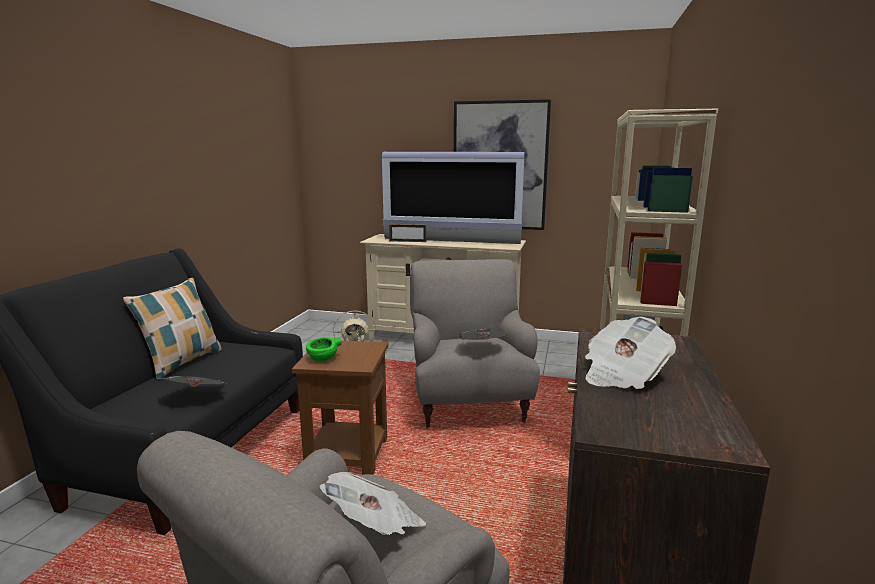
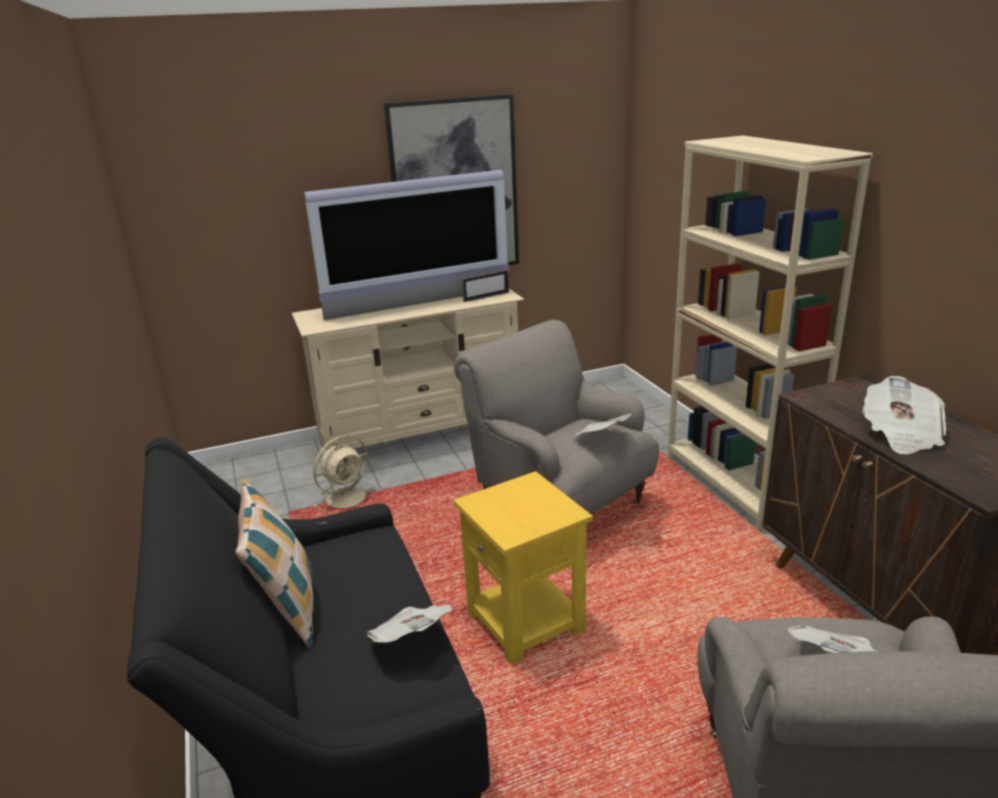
camera: 35 degrees left, 10 degrees up
brown side table [292,340,389,475] -> yellow side table [454,471,593,665]
green bowl [306,337,342,362] -> none
picture frame [389,224,426,242] -> picture frame moved to [462,270,509,302]

